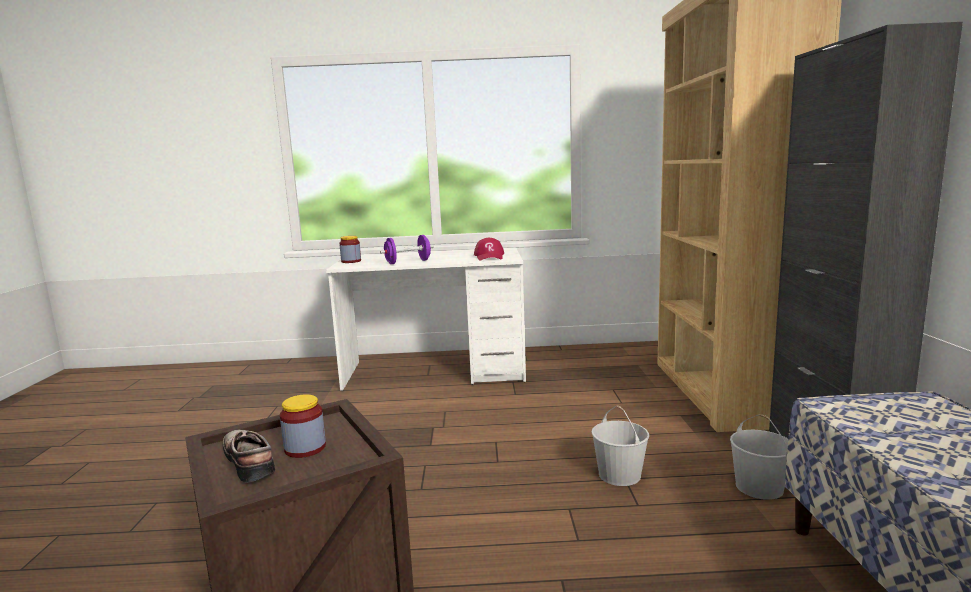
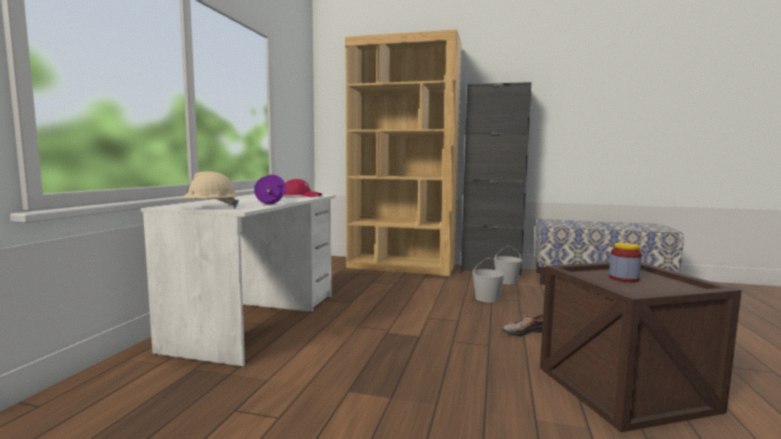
camera: 75 degrees left, 5 degrees down
shoe [223,430,275,483] -> shoe moved to [502,314,543,337]
jar [339,236,361,263] -> beige hard hat [180,171,239,208]

